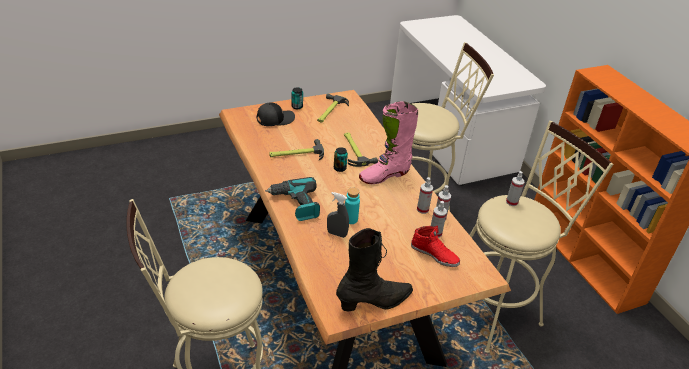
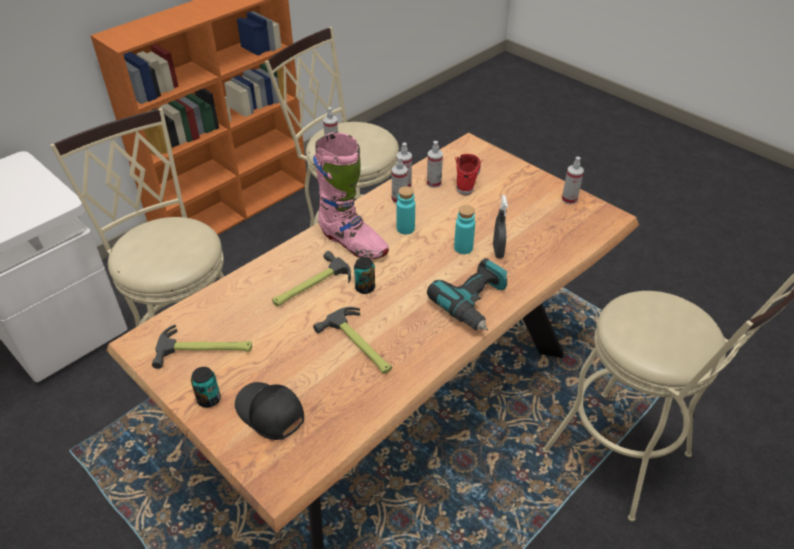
camera: 110 degrees left, 5 degrees up
black boot [336,228,413,312] -> spray bottle [562,157,584,204]
none -> turquoise bottle [396,186,415,235]

